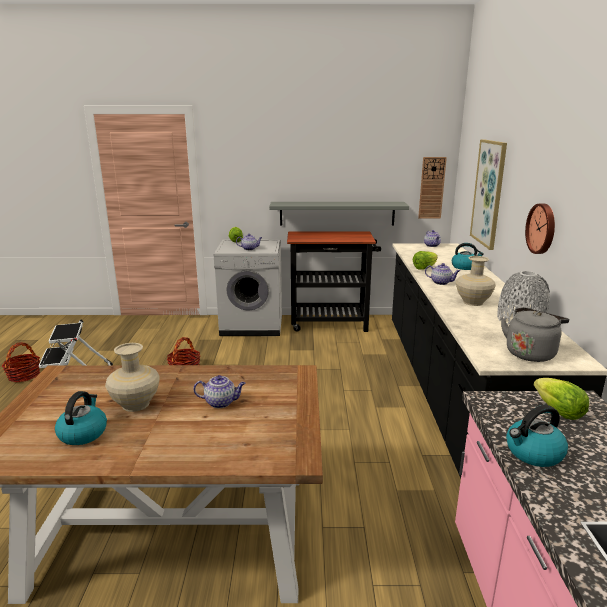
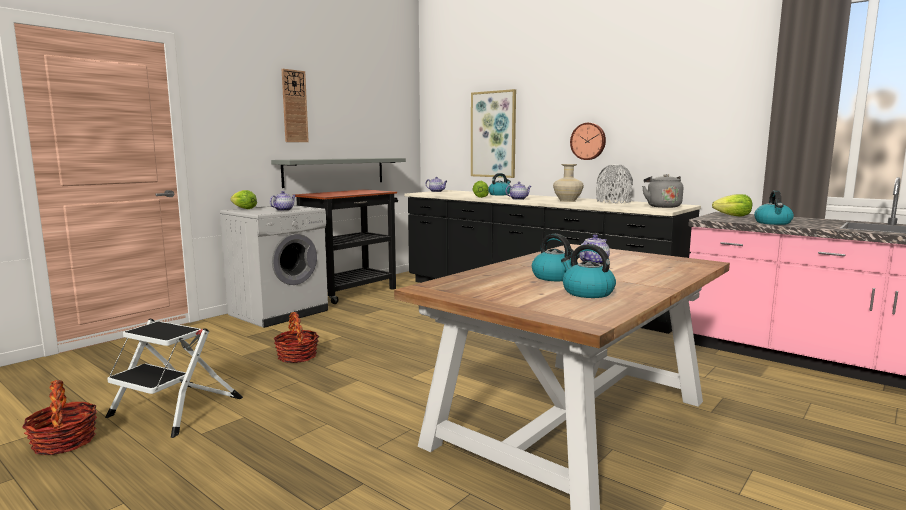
camera: 50 degrees left, 10 degrees down
beige vase [105,343,160,412] -> kettle [532,234,580,281]
wall clock [418,157,447,219] -> wall clock moved to [282,69,309,142]

